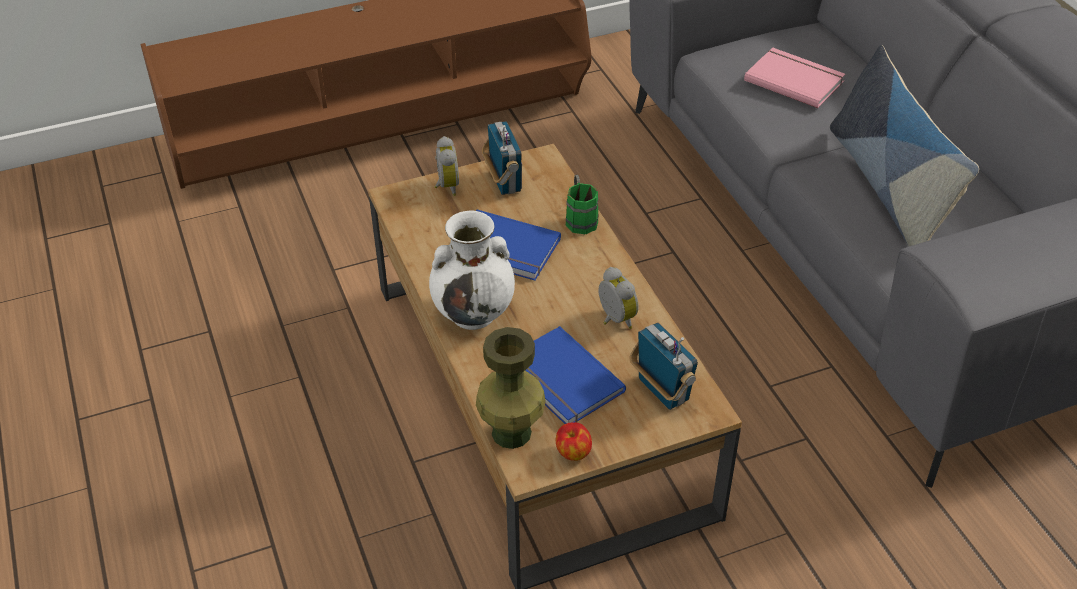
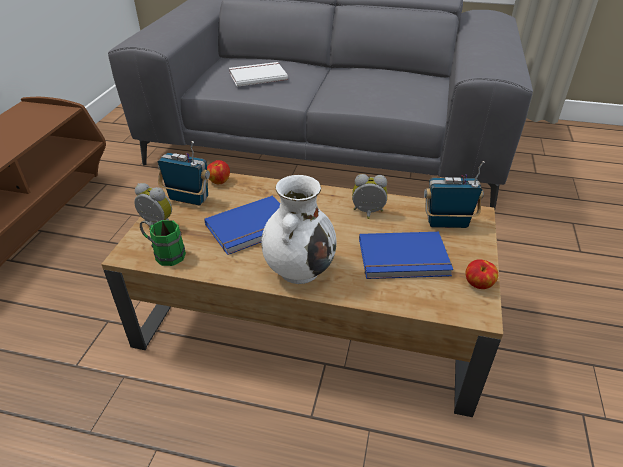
camera: 55 degrees left, 5 degrees down
green vase [476,327,546,449] -> none
green mug [566,175,599,234] -> green mug moved to [140,220,186,266]
pink book [744,48,845,108] -> white book [229,62,288,87]
pillow [830,45,979,246] -> none
none -> apple [207,160,230,184]

